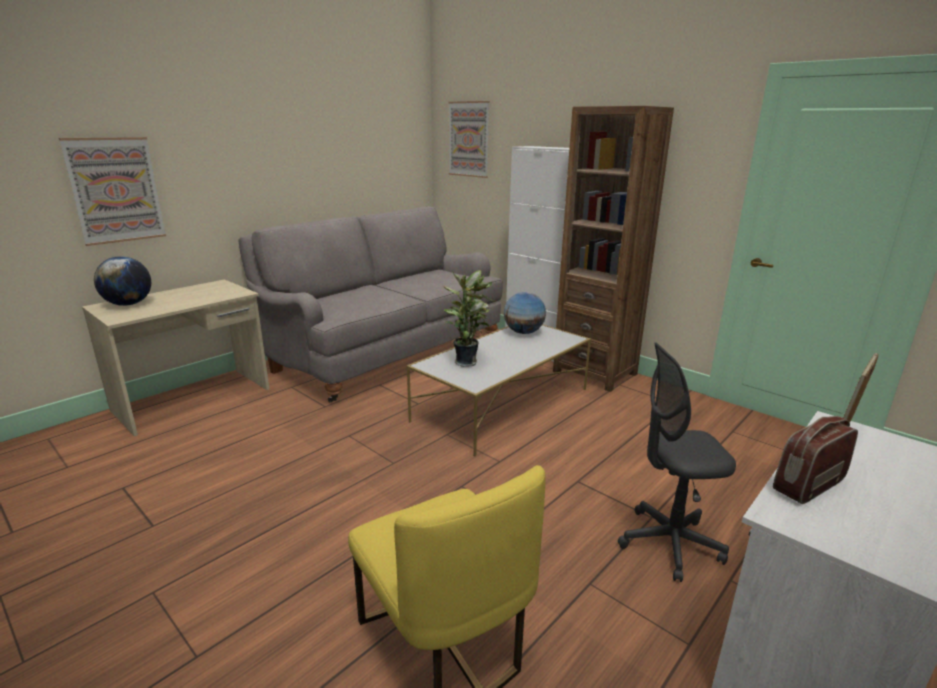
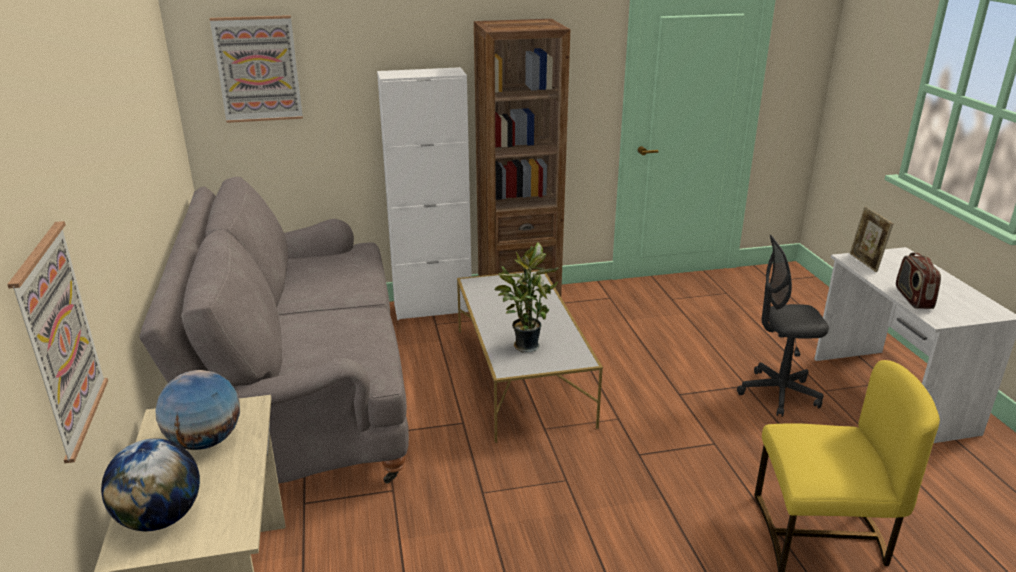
camera: 55 degrees left, 5 degrees up
globe [504,292,546,334] -> globe moved to [155,370,240,450]
grey office chair [618,342,736,582] -> grey office chair turned 60 degrees clockwise [737,235,829,417]

